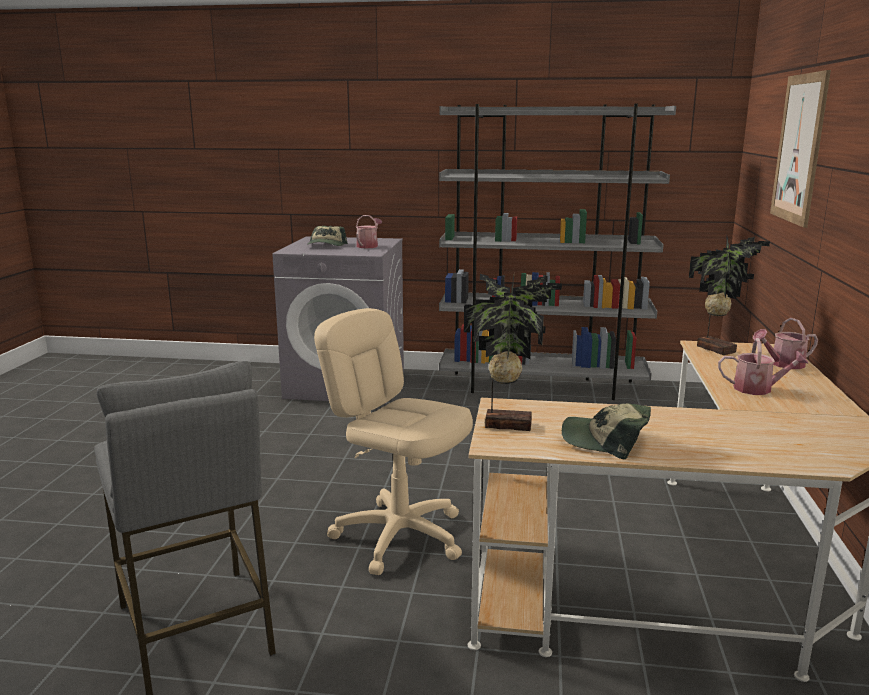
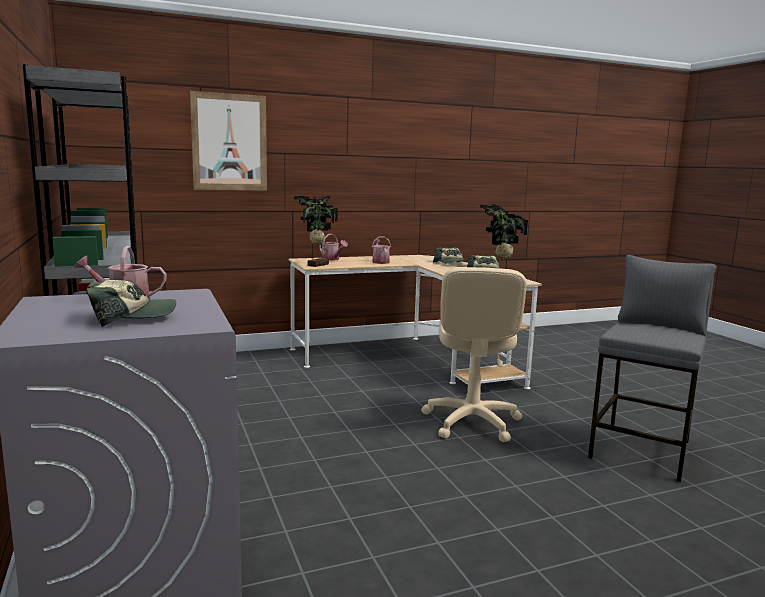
camera: 120 degrees left, 5 degrees down
none -> cap [433,248,469,264]

